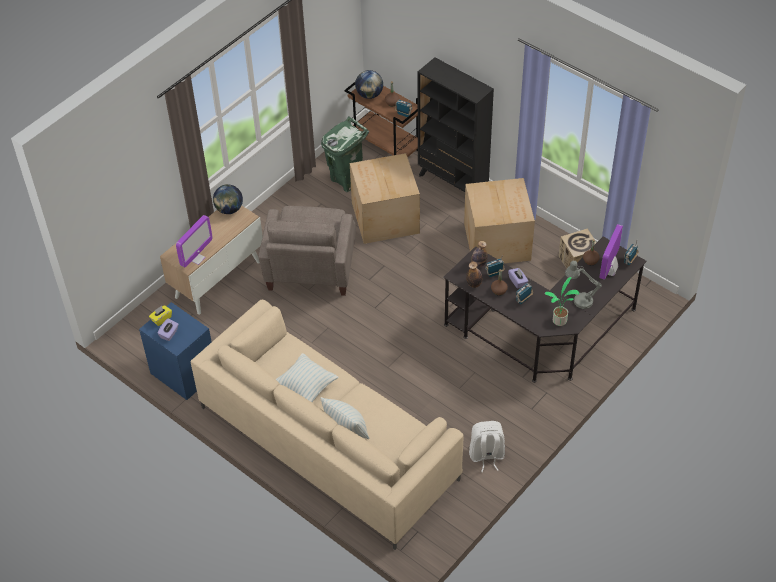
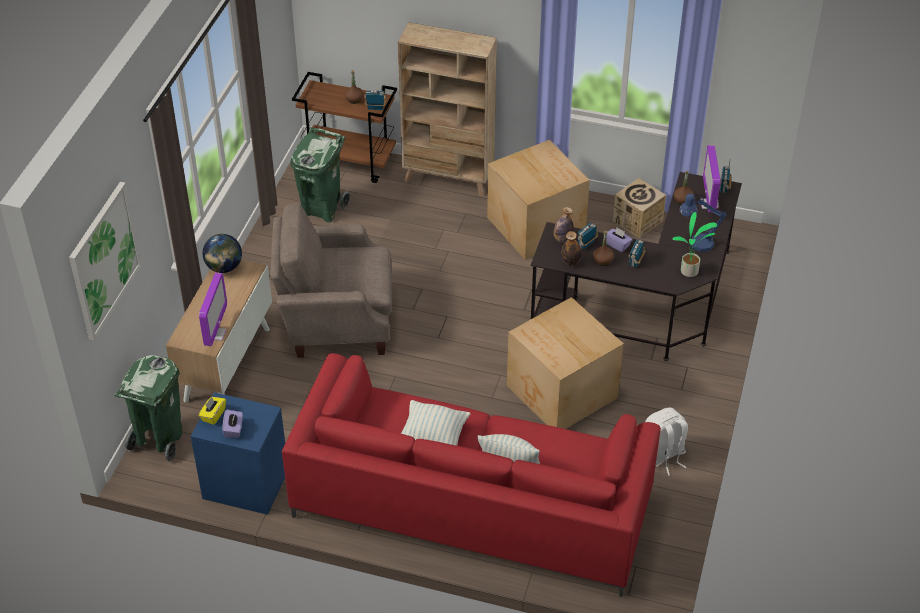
camera: 25 degrees left, 5 degrees down
beige sofa [191,300,463,550] -> red sofa [282,353,661,597]
beige armchair [258,206,356,296] -> beige armchair turned 105 degrees clockwise [270,203,392,358]
cardboard box [350,153,420,244] -> cardboard box moved to [507,297,624,429]
globe [355,70,383,99] -> none
black bookcase [417,57,494,192] -> beige bookcase [398,22,497,197]
grey table lamp [565,261,602,309] -> blue table lamp [679,193,726,252]
none -> picture [69,182,142,341]
none -> green trash can [114,355,183,462]

